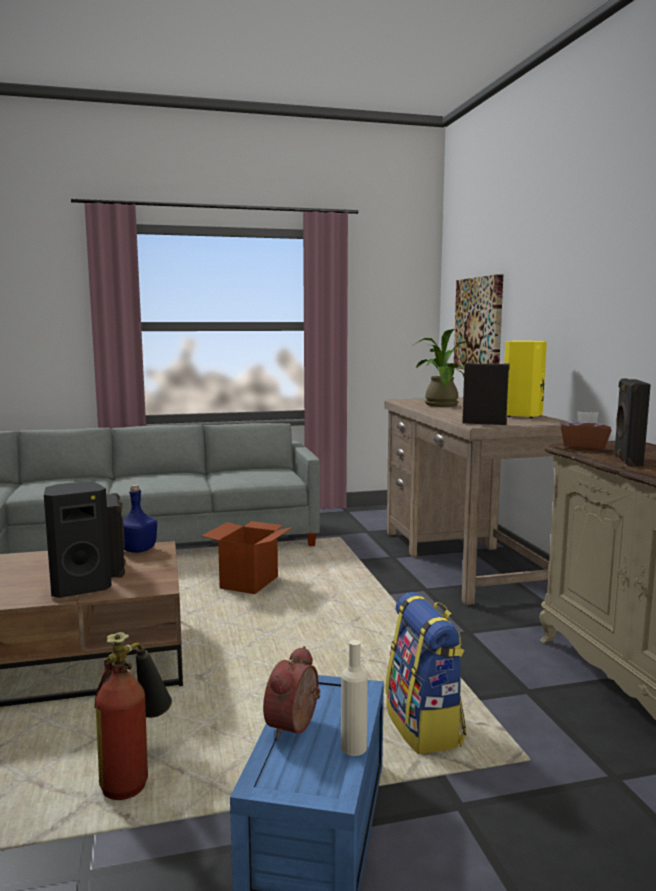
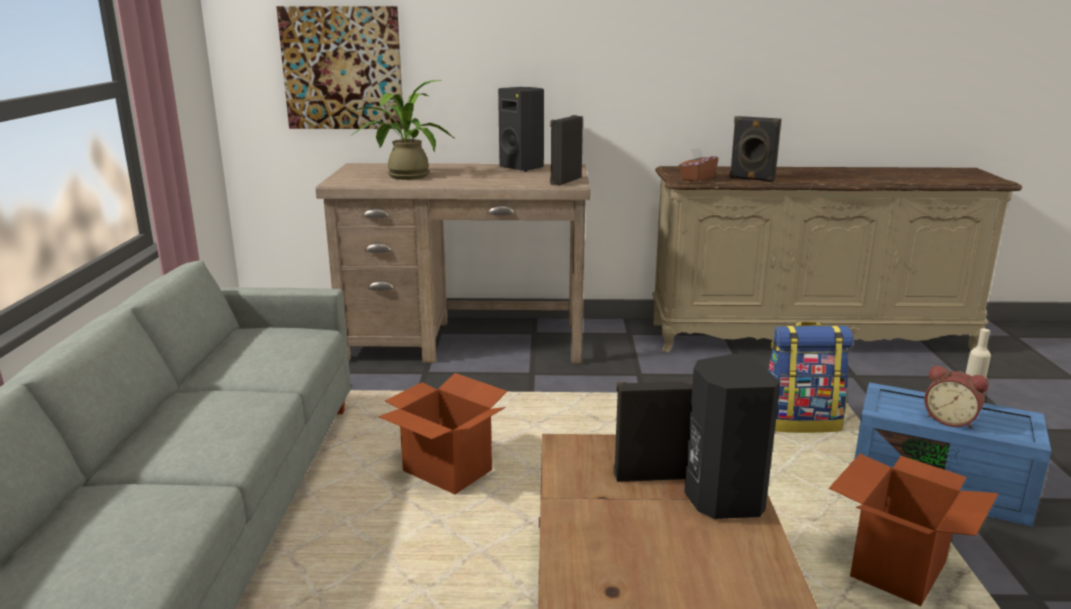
camera: 75 degrees left, 10 degrees up
fire extinguisher [94,632,172,800] -> cardboard box [829,454,998,606]
blue bottle [123,485,157,553] -> none
yellow speaker [504,341,547,418] -> black speaker [498,87,544,172]

